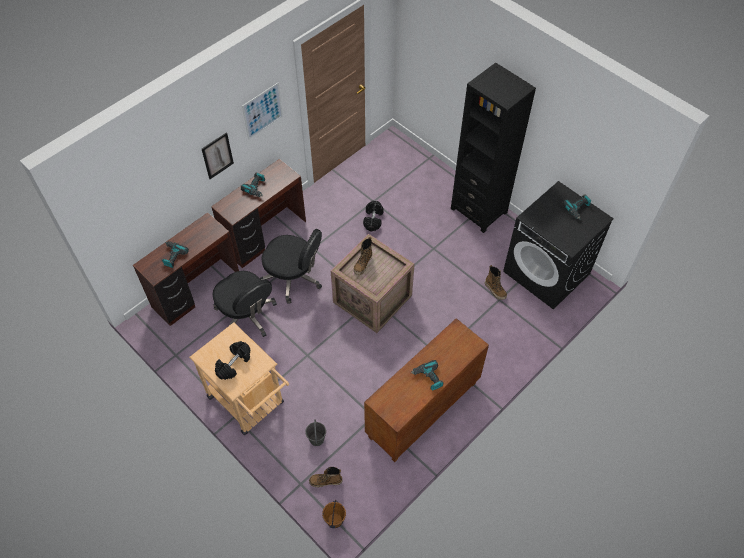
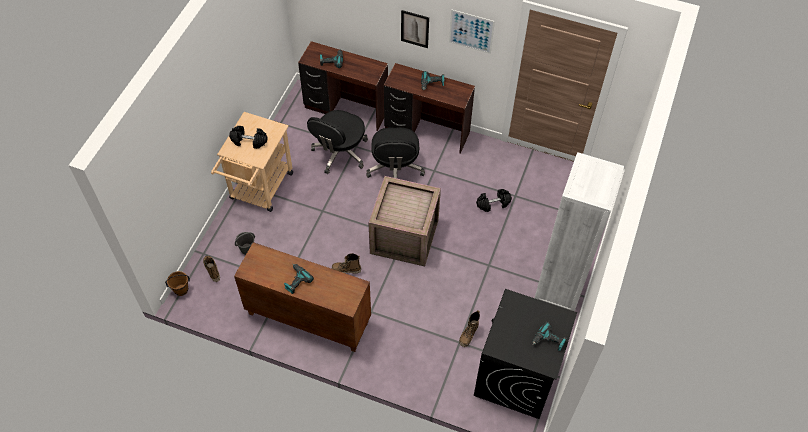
camera: 65 degrees right, 0 degrees up
boot [354,237,372,275] -> boot moved to [332,253,361,274]
black bookcase [451,63,536,233] -> white bookcase [535,152,624,311]

